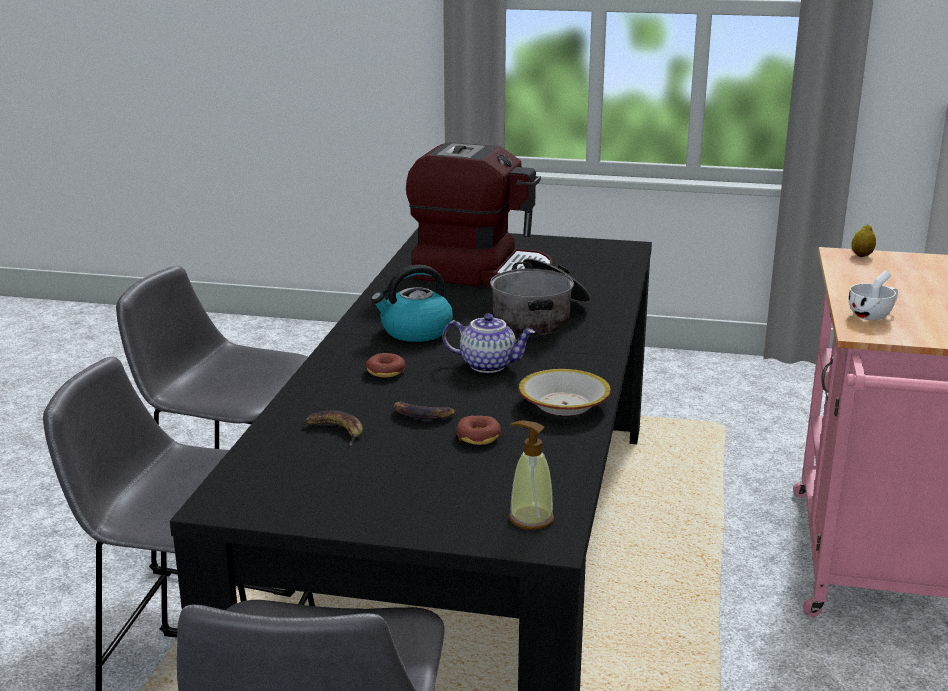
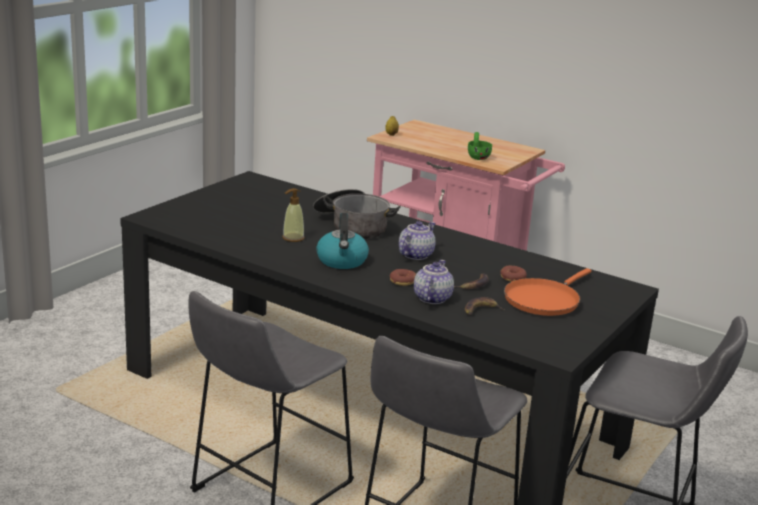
camera: 70 degrees left, 0 degrees up
coffee machine [406,142,552,287] -> none
soap dispenser [509,420,554,530] -> soap dispenser moved to [282,188,305,242]
bowl [519,369,611,416] -> none
white cup [849,271,898,320] -> green cup [468,132,492,160]
none -> teapot [414,260,454,304]
none -> orange frying pan [504,268,592,316]

